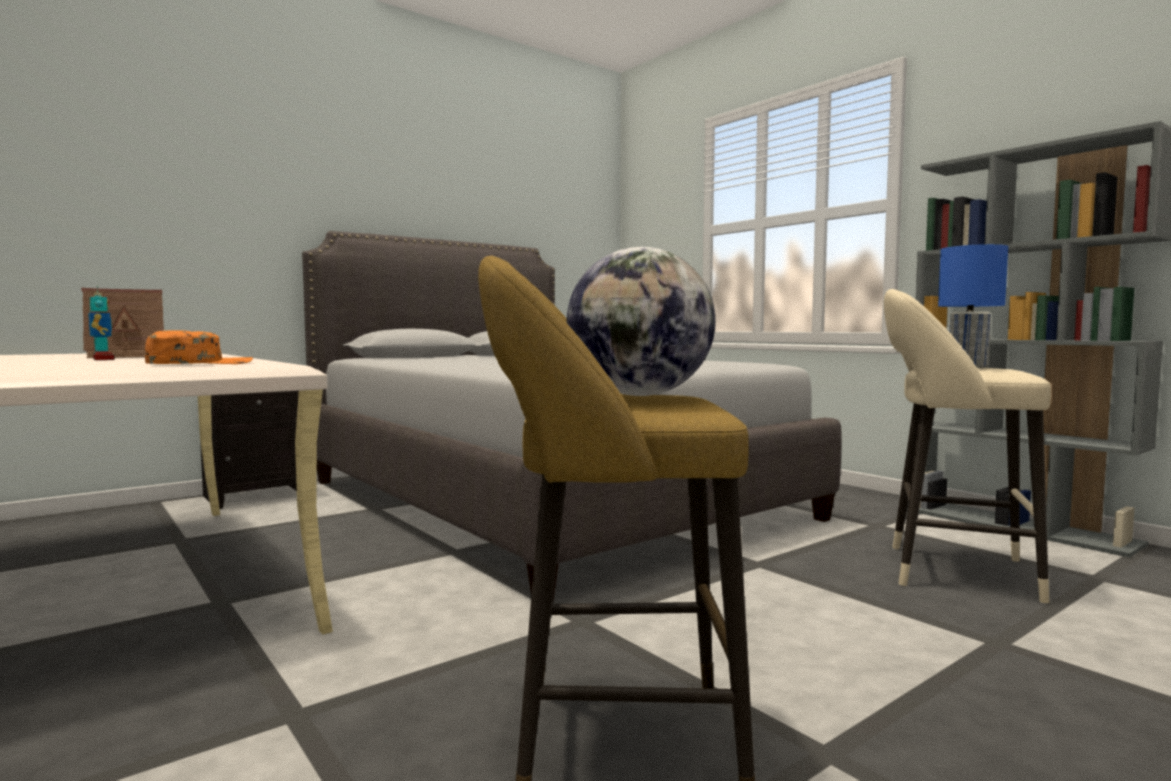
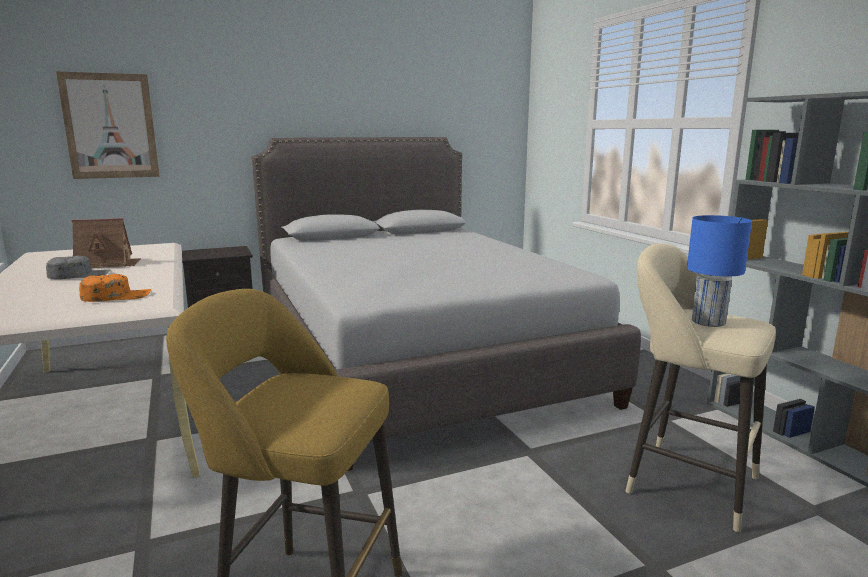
camera: 15 degrees right, 10 degrees up
toy robot [88,285,115,360] -> grey cap [46,256,111,279]
globe [567,247,716,396] -> none
none -> picture [56,71,160,179]

